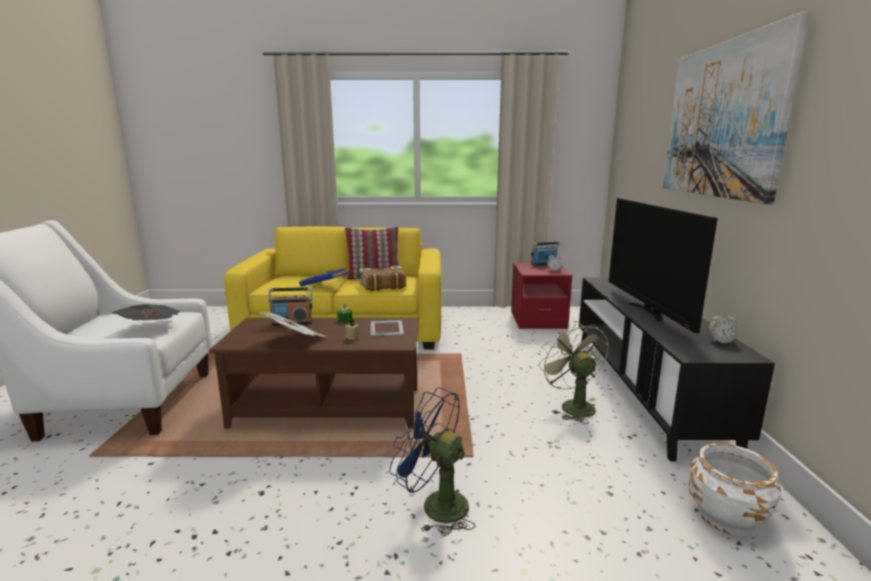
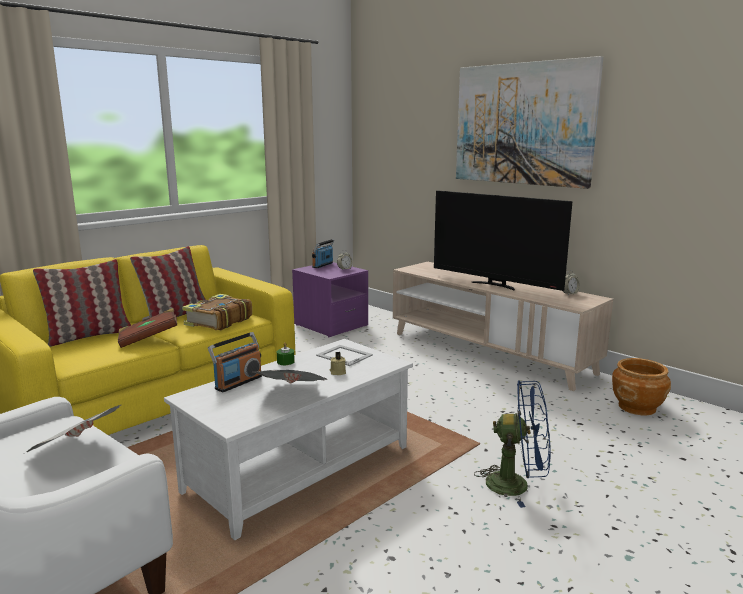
camera: 45 degrees left, 0 degrees up
brown coffee table [209,318,419,429] -> white coffee table [164,339,413,540]
blue book [299,267,348,286] -> brown book [118,308,177,348]
blue fan [389,387,475,536] -> blue fan turned 150 degrees counterclockwise [474,380,551,508]
red nightstand [511,263,573,329] -> purple nightstand [292,262,368,337]
green fan [538,321,609,424] -> none
black tv stand [579,277,775,461] -> beige tv stand [393,262,613,391]
white planter [688,443,781,536] -> brown planter [612,358,671,415]
none -> pillow [33,259,131,347]

